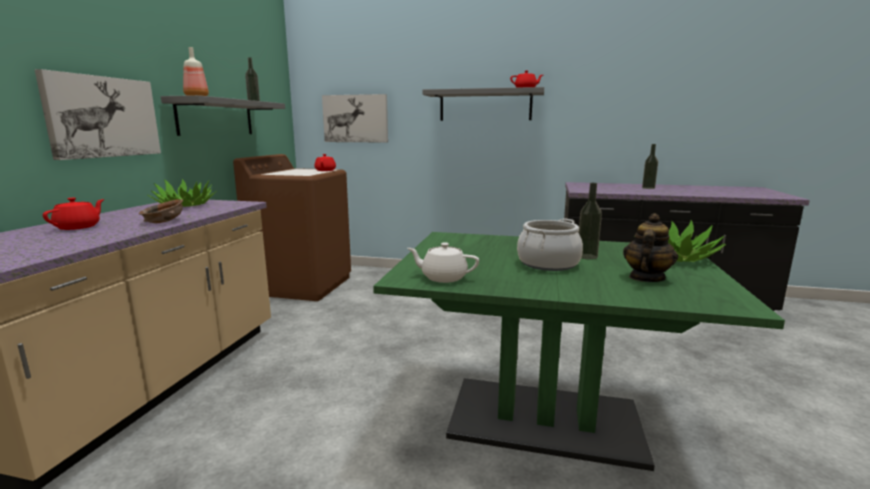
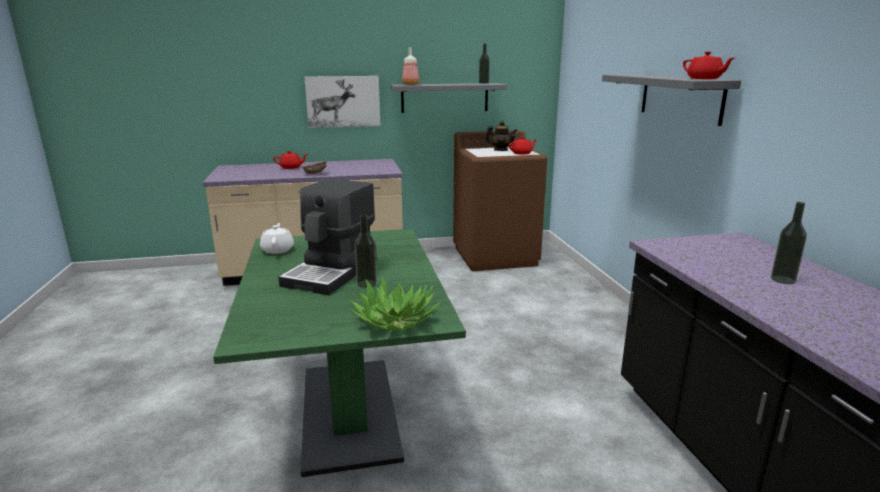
camera: 65 degrees right, 5 degrees up
potted plant [148,179,217,207] -> none
picture [322,94,388,143] -> none
cooking pot [517,219,583,271] -> coffee machine [278,179,377,295]
teapot [623,213,678,282] -> teapot moved to [485,121,518,151]

